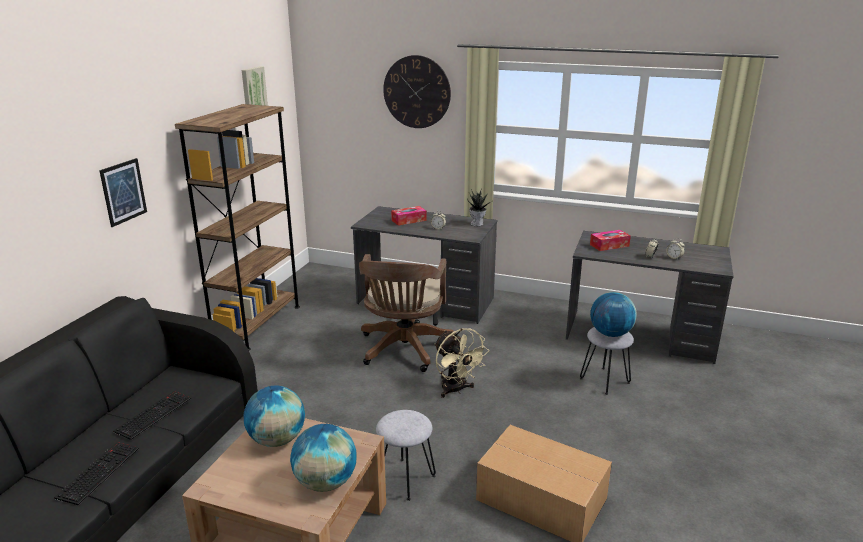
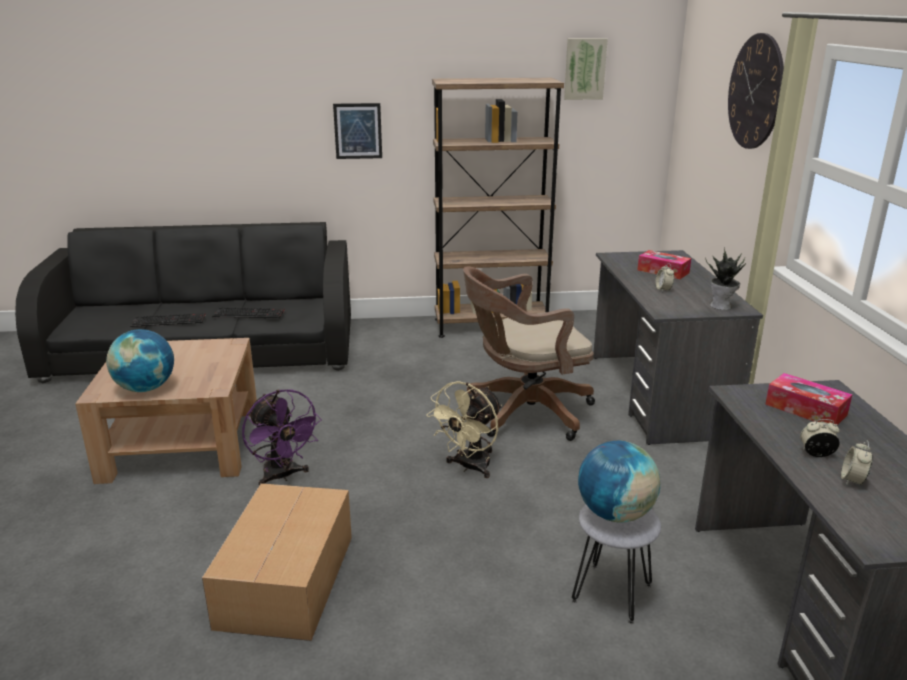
camera: 65 degrees right, 0 degrees up
globe [244,386,305,447] -> none
grey stool [376,410,436,501] -> purple fan [242,389,322,486]

